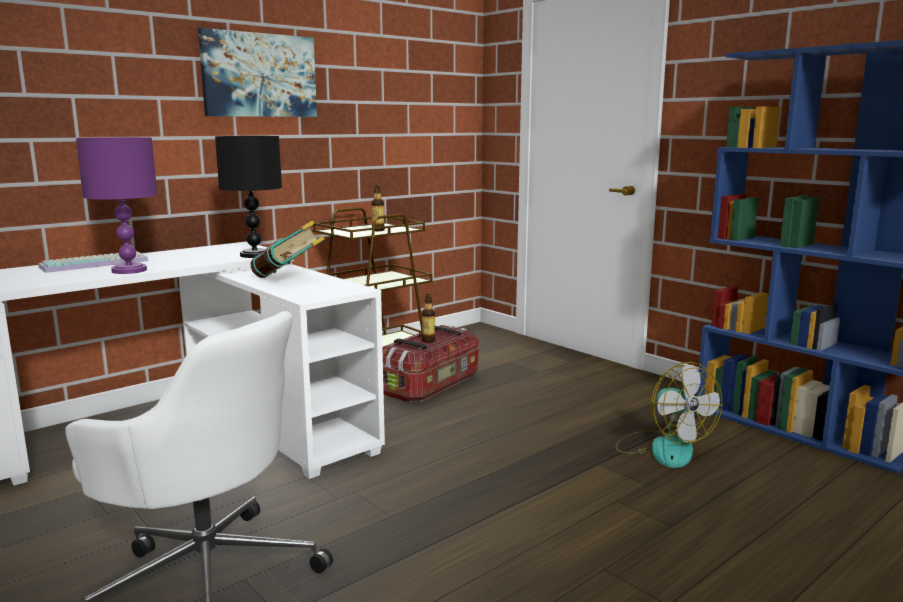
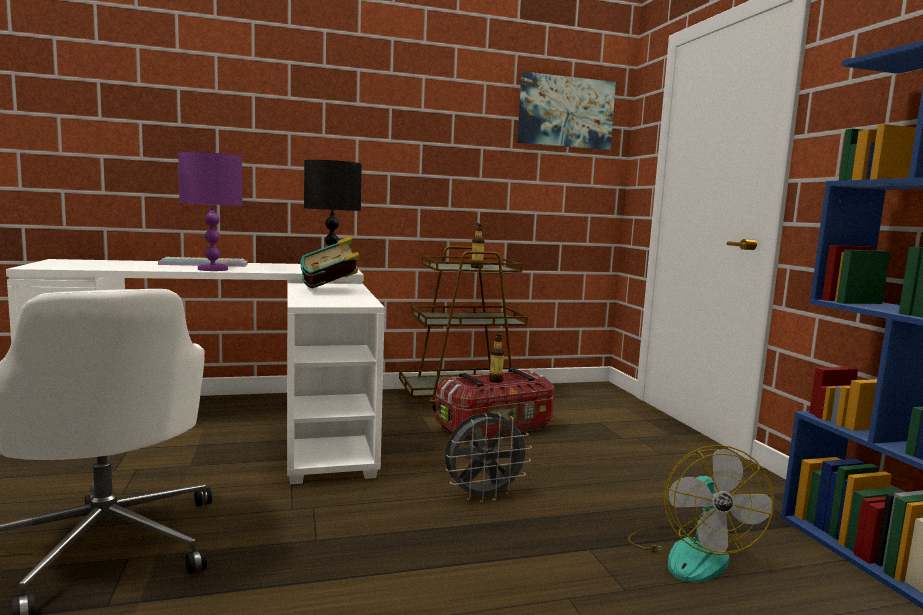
camera: 25 degrees right, 5 degrees down
picture [198,28,317,117] -> picture moved to [517,72,616,150]
none -> grey fan [445,412,532,503]

